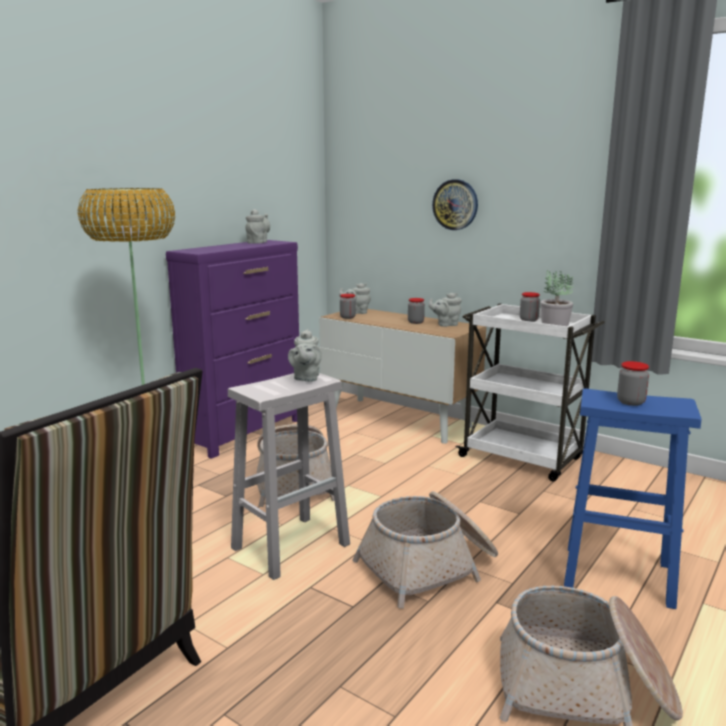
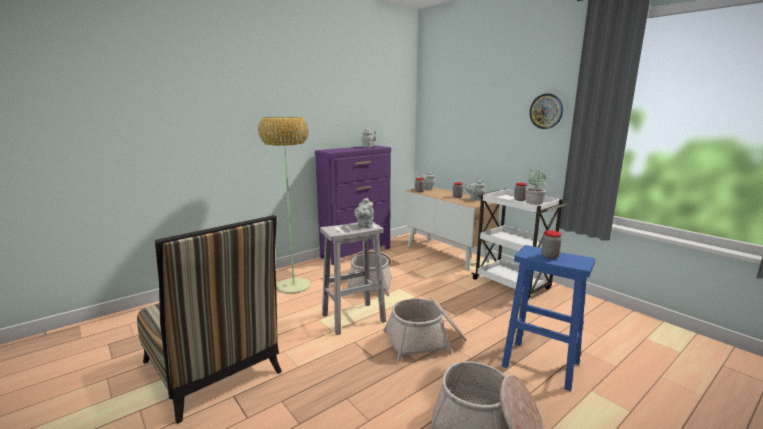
camera: 15 degrees right, 0 degrees up
wall clock [432,179,478,230] -> wall clock moved to [530,93,563,129]

